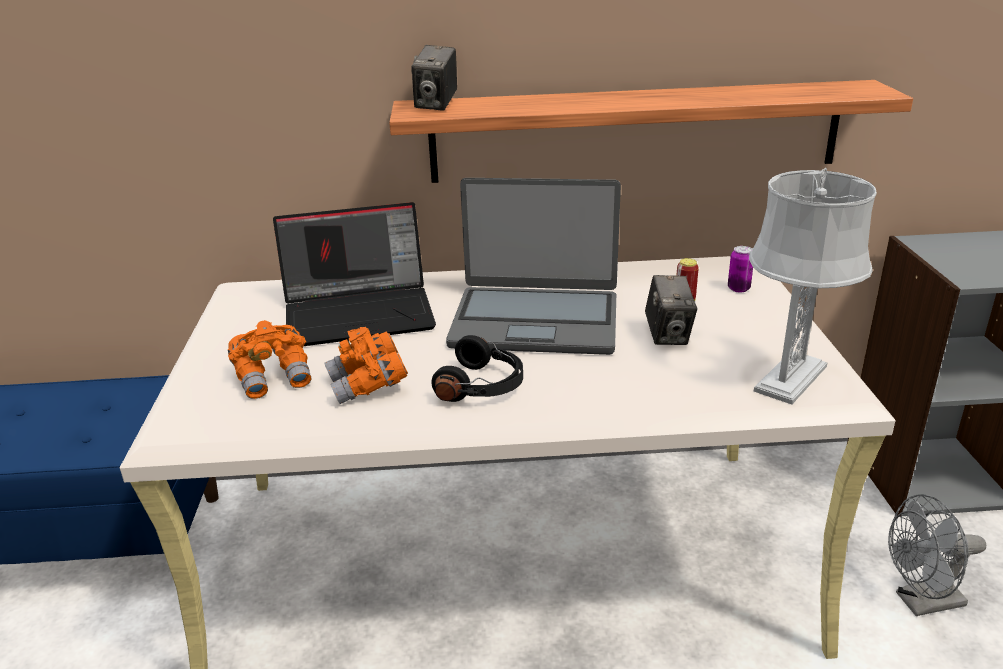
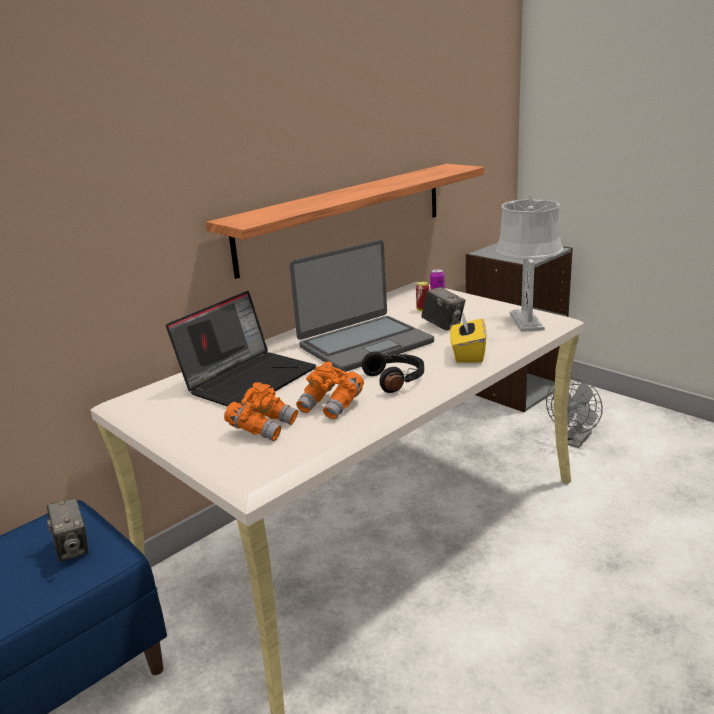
camera: 40 degrees left, 5 degrees down
camera [411,45,457,111] -> camera moved to [47,498,88,562]
none -> yellow tissue box [450,313,487,363]

